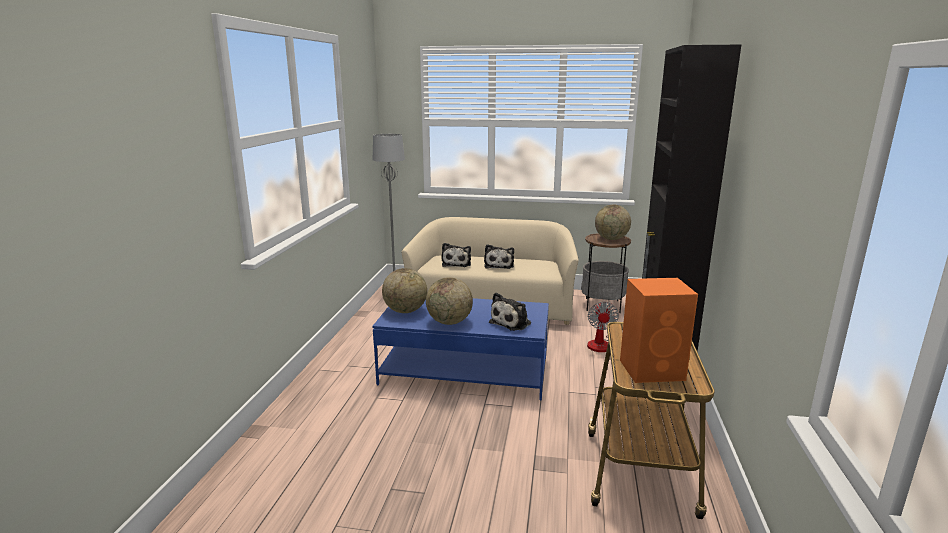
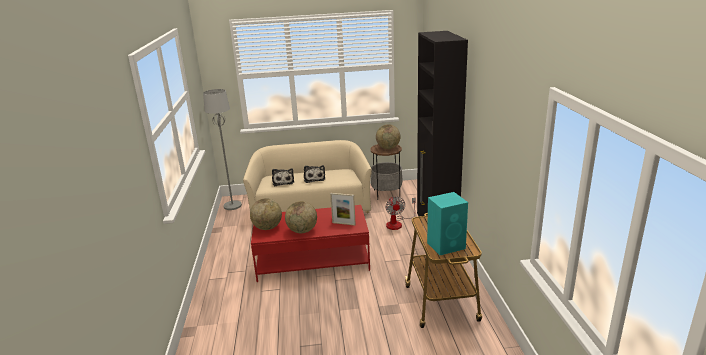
camera: 15 degrees left, 5 degrees up
blue coffee table [372,298,549,400] -> red coffee table [251,205,370,282]
plush toy [489,292,531,331] -> picture frame [330,193,356,225]
orange speaker [620,278,698,383] -> turquoise speaker [427,192,468,255]

